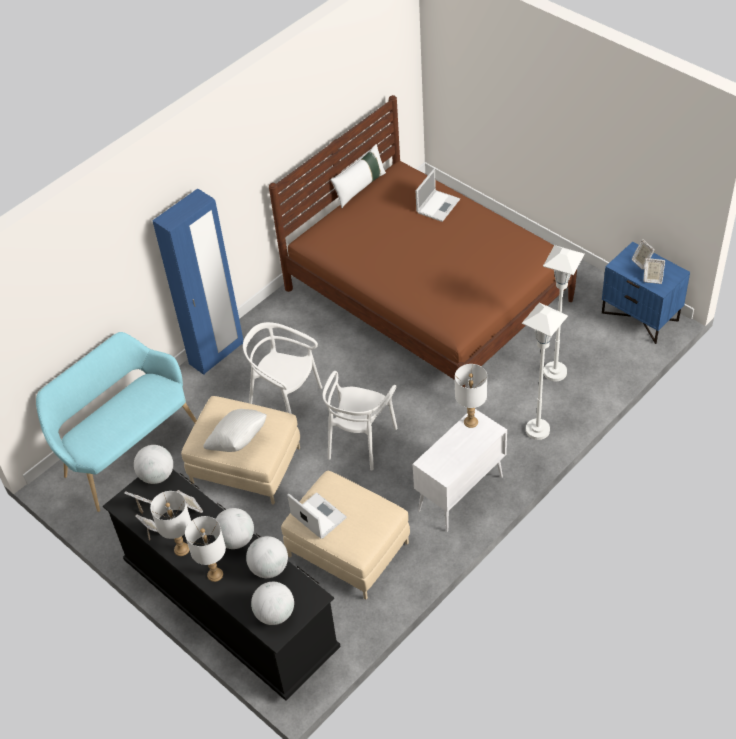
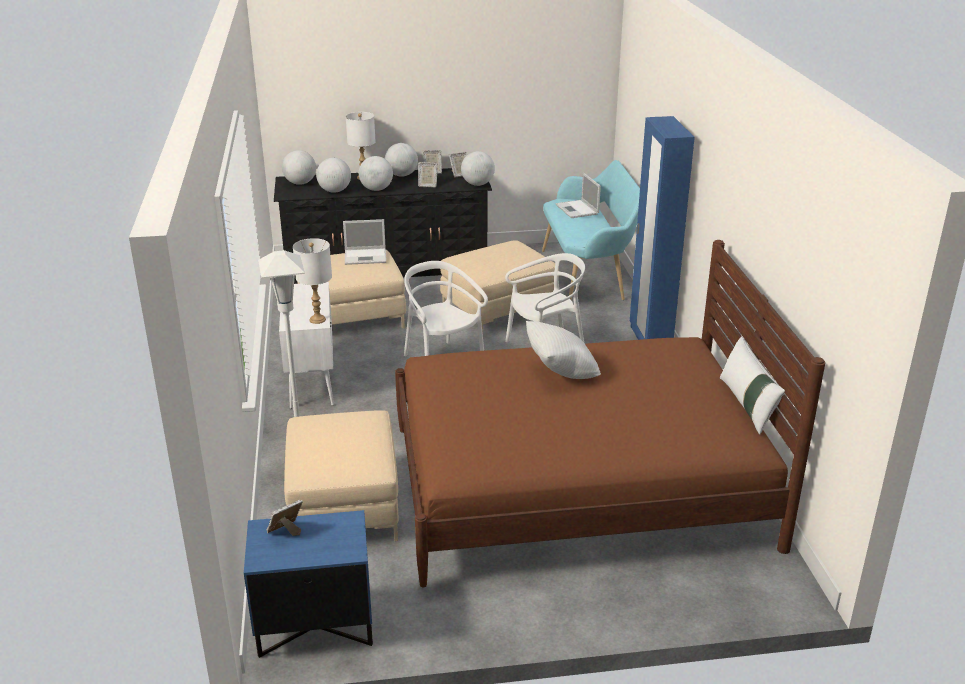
camera: 125 degrees right, 20 degrees down
white table lamp [150,491,191,556] -> globe [385,143,418,177]
white pillow [204,409,267,452] -> white pillow moved to [526,321,601,379]
laptop [416,169,460,222] -> laptop moved to [555,173,601,218]
white floor lamp [543,245,584,381] -> beige ottoman [284,410,398,541]
picture frame [631,239,655,270] -> none

